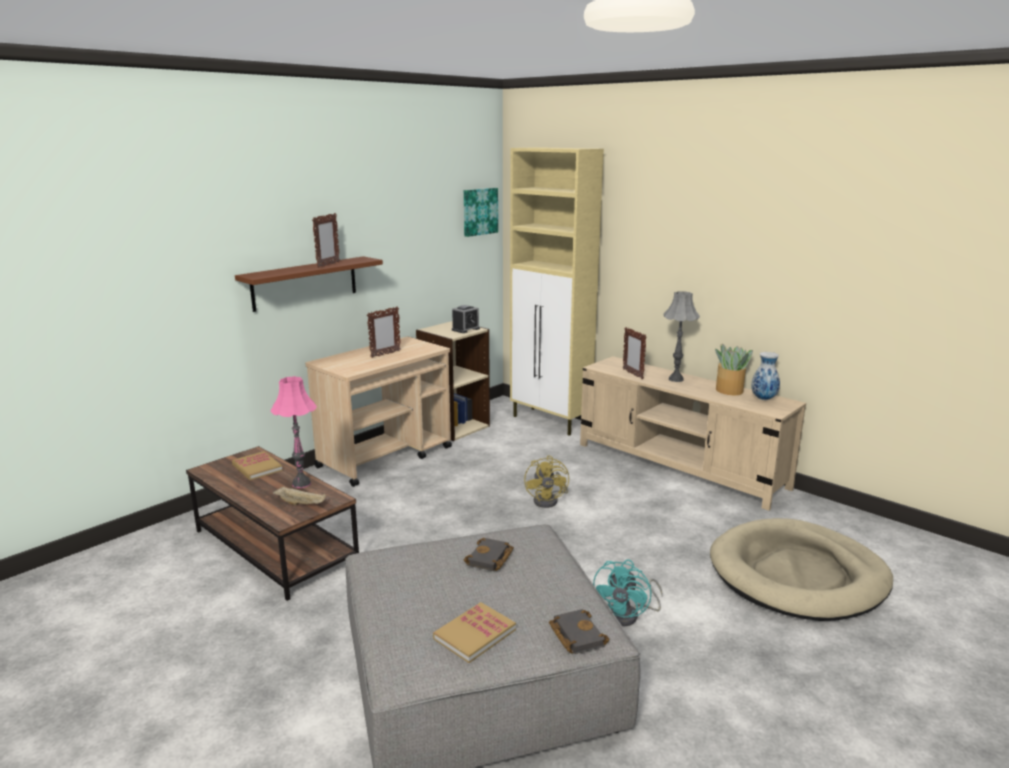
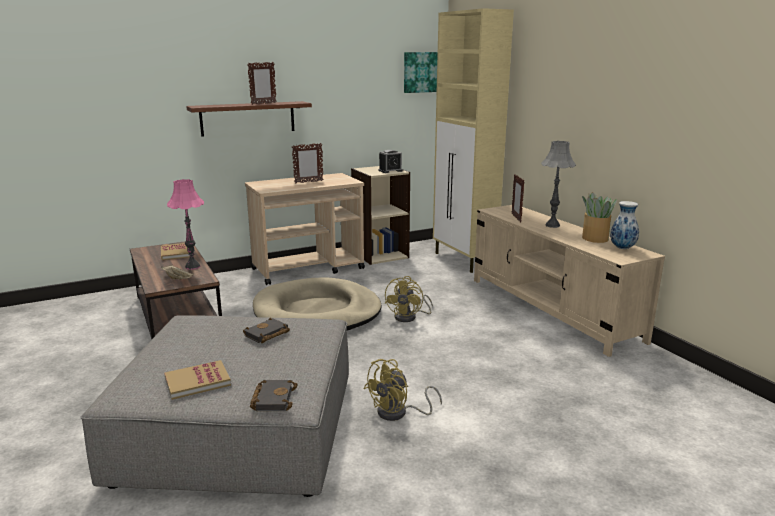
camera: 20 degrees right, 0 degrees up
turquoise fan [593,560,663,626] -> yellow fan [364,359,442,421]
beige dog bed [710,518,893,621] -> beige dog bed moved to [253,277,382,330]

